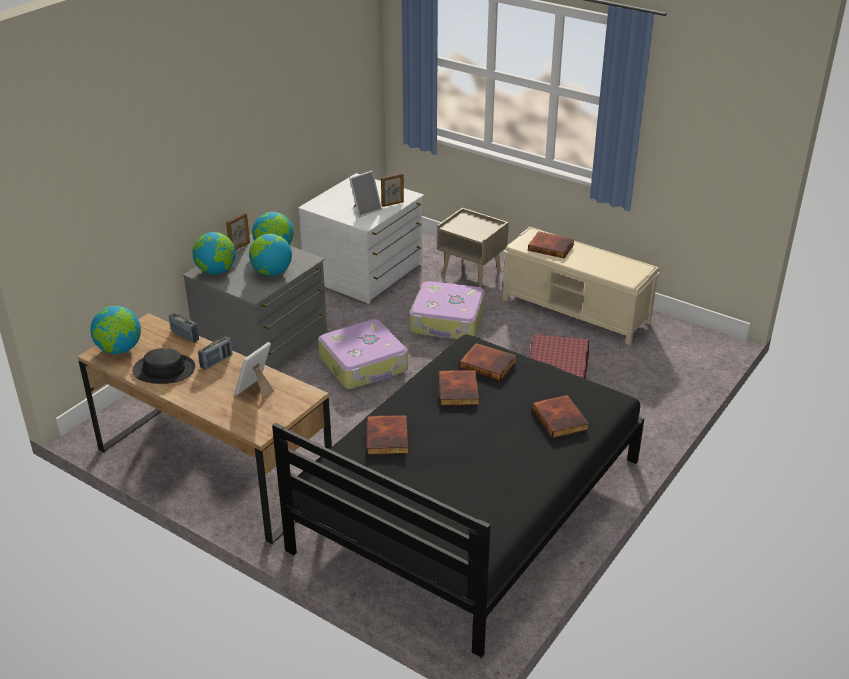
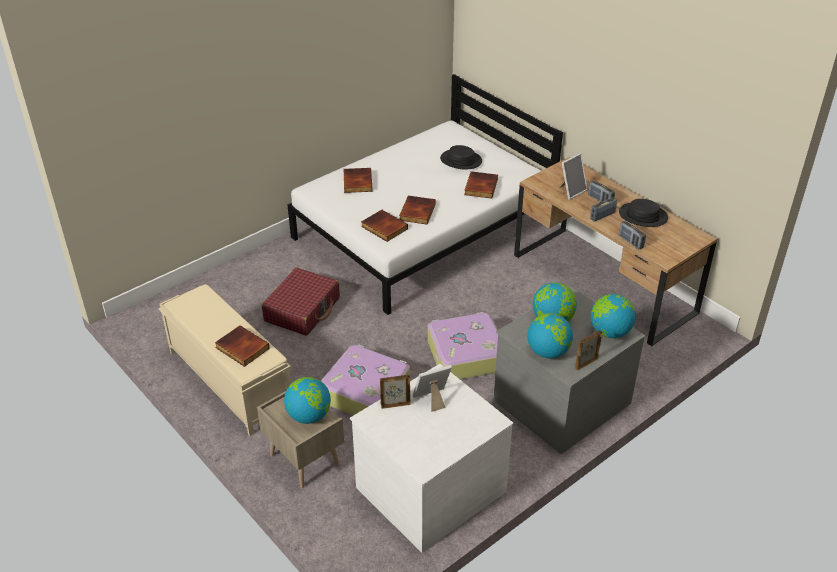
camera: 165 degrees left, 5 degrees up
globe [90,306,141,354] -> globe moved to [284,377,331,424]
black bed [272,334,644,658] -> white bed [288,74,563,315]
none -> black hat [440,145,482,170]
none -> radio [588,180,615,202]

